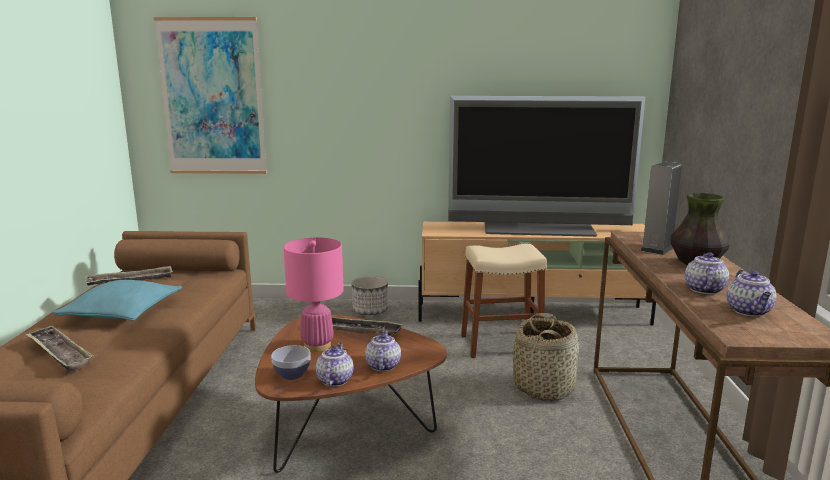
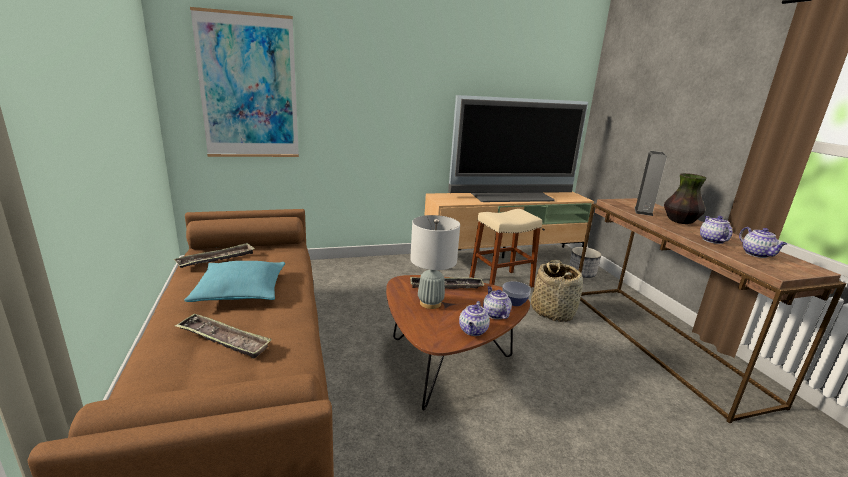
camera: 20 degrees left, 5 degrees up
bowl [271,345,311,380] -> bowl moved to [502,281,531,306]
pink table lamp [283,237,343,352] -> grey table lamp [410,215,460,309]
teapot [316,343,354,387] -> teapot turned 150 degrees counterclockwise [459,301,490,336]
planter [351,276,388,315] -> planter moved to [569,247,601,278]

